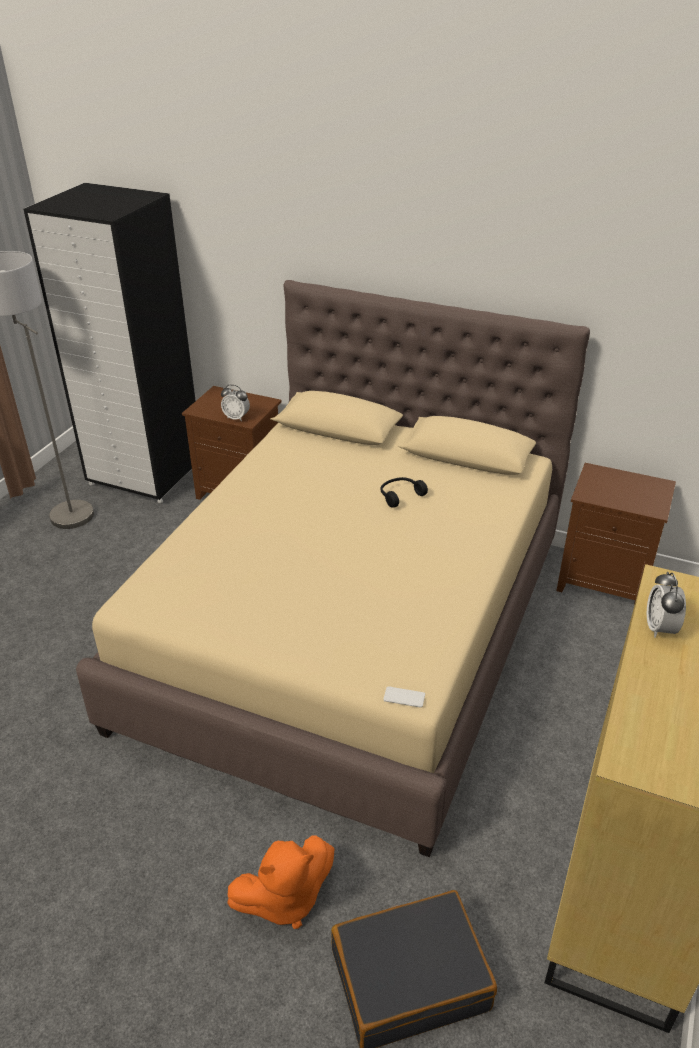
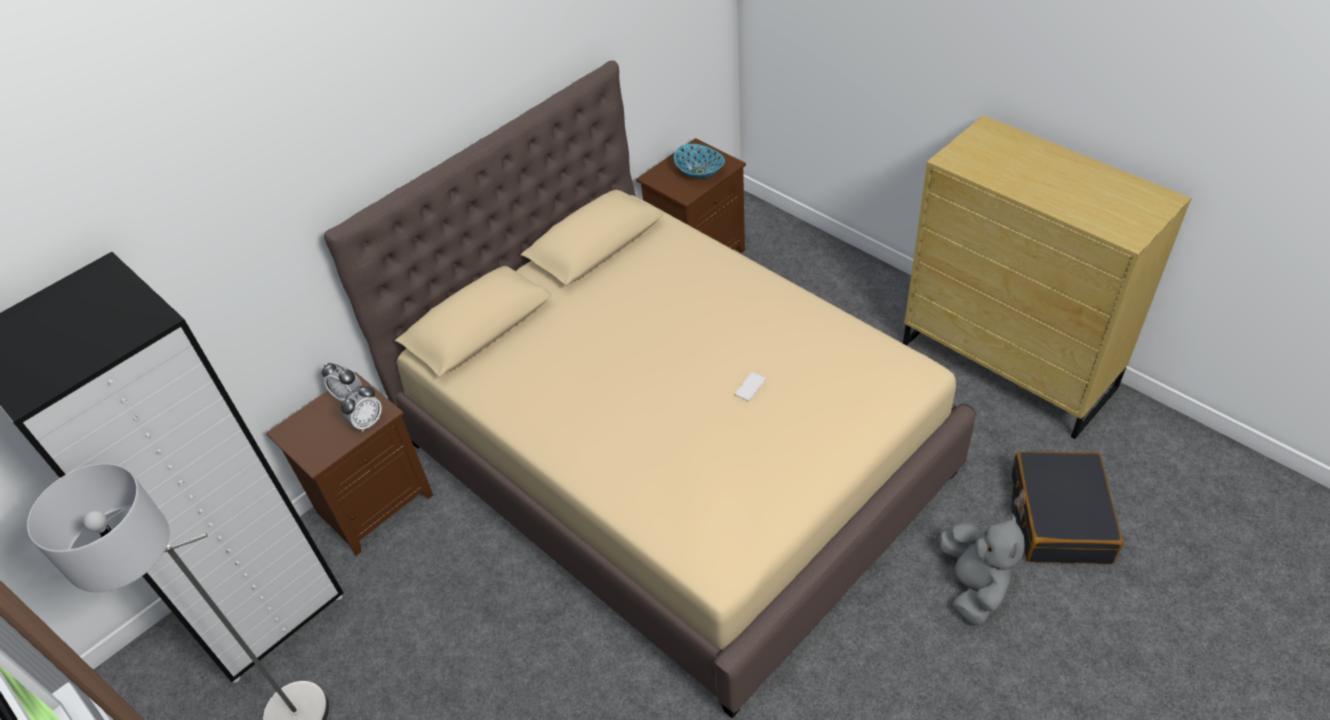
camera: 65 degrees left, 10 degrees up
orange plush toy [227,835,334,929] -> grey plush toy [939,513,1025,625]
black headphones [381,477,428,508] -> none
phone [383,686,425,708] -> phone moved to [735,372,766,401]
alarm clock [647,572,686,638] -> alarm clock moved to [322,363,362,402]
none -> bowl [674,144,725,179]

